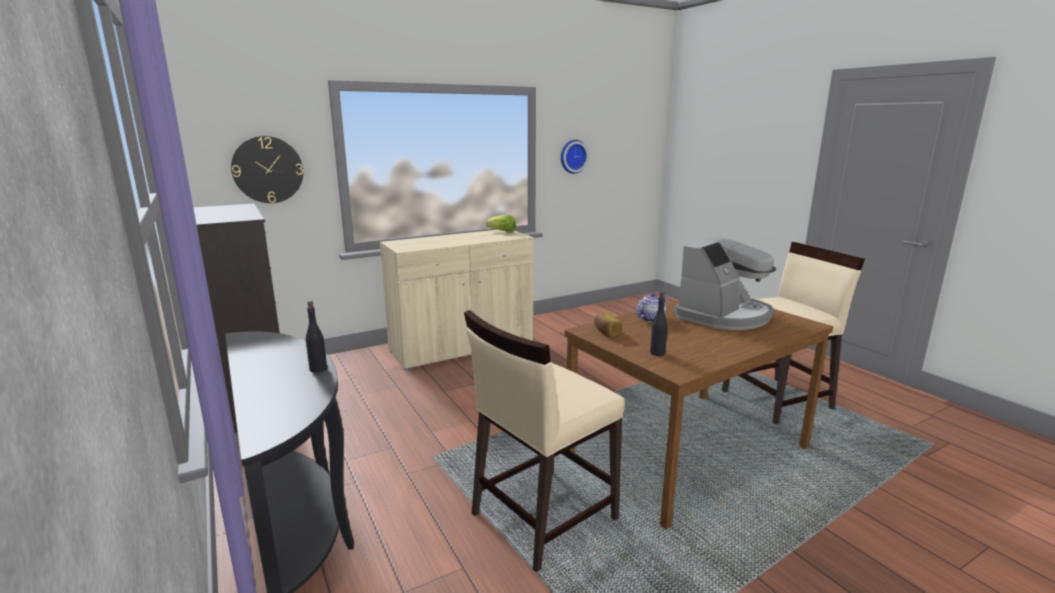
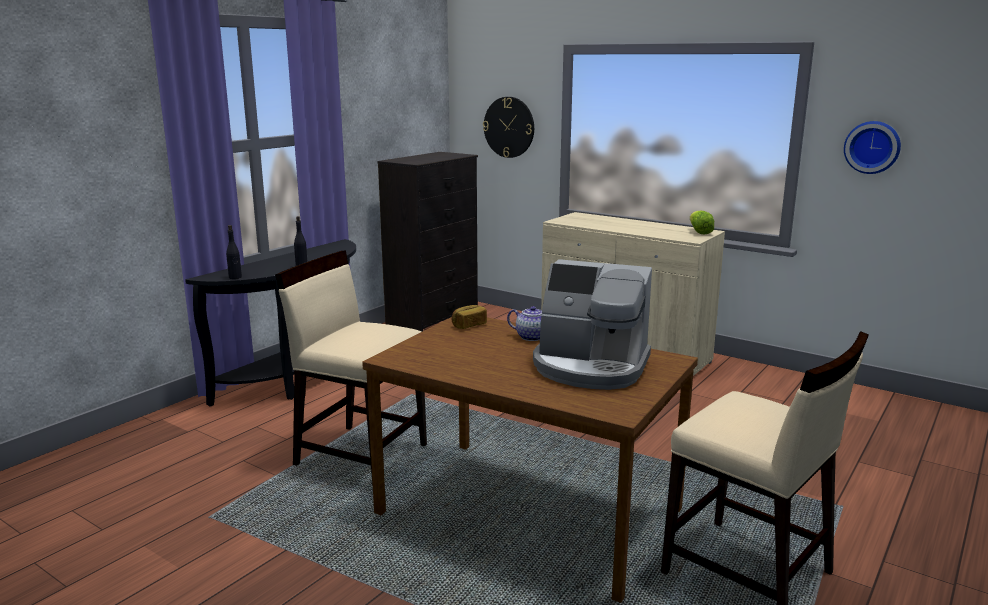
camera: 65 degrees right, 0 degrees up
black bottle [650,292,668,356] -> black bottle moved to [226,225,242,279]

